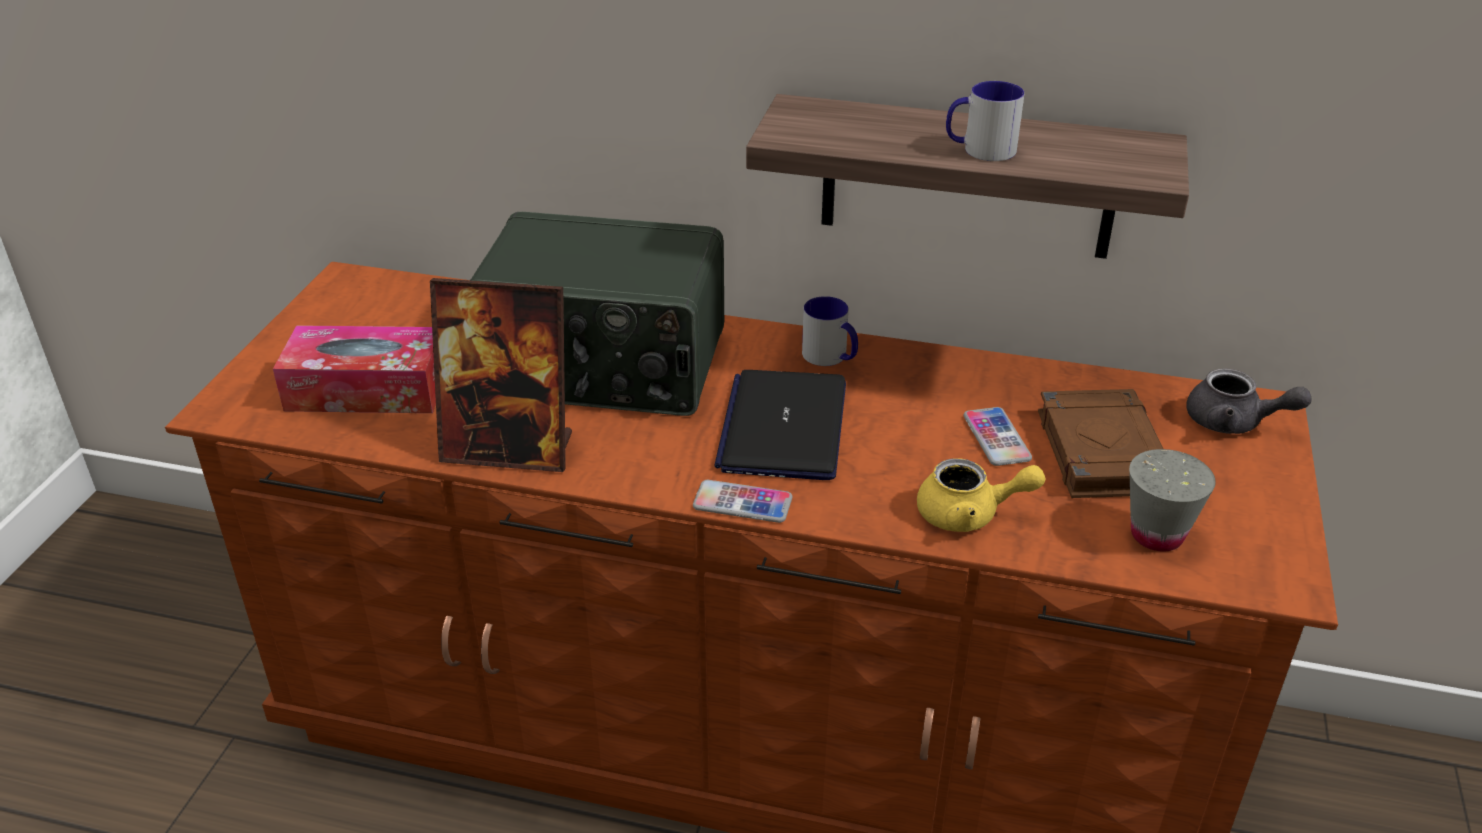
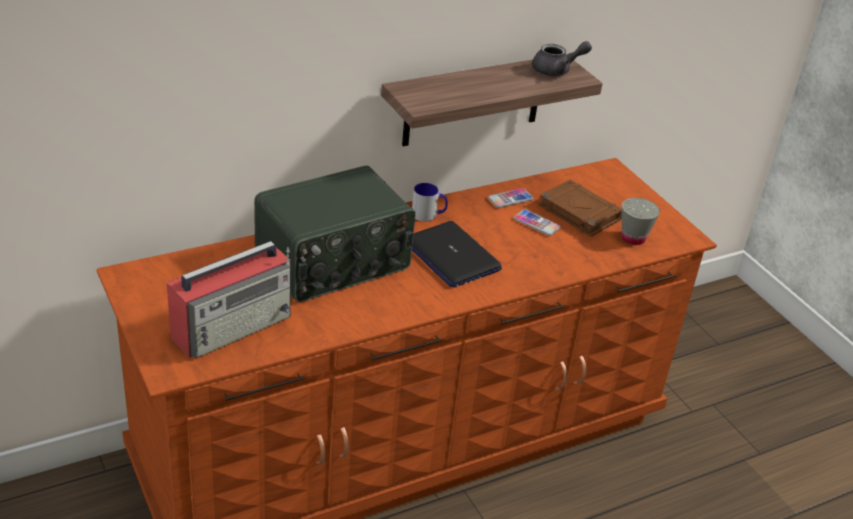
camera: 45 degrees left, 0 degrees up
tissue box [273,325,436,413] -> radio [167,241,291,358]
picture frame [430,278,572,472] -> none
phone [693,480,792,523] -> phone moved to [488,188,534,208]
yellow teapot [917,458,1046,532] -> none
mug [946,81,1024,161] -> none
grey teapot [1186,369,1312,434] -> grey teapot moved to [532,41,592,76]

